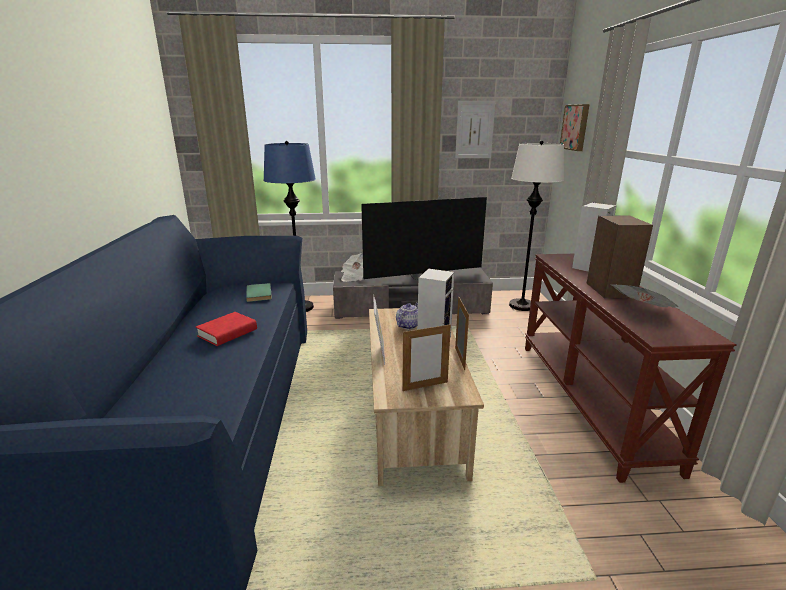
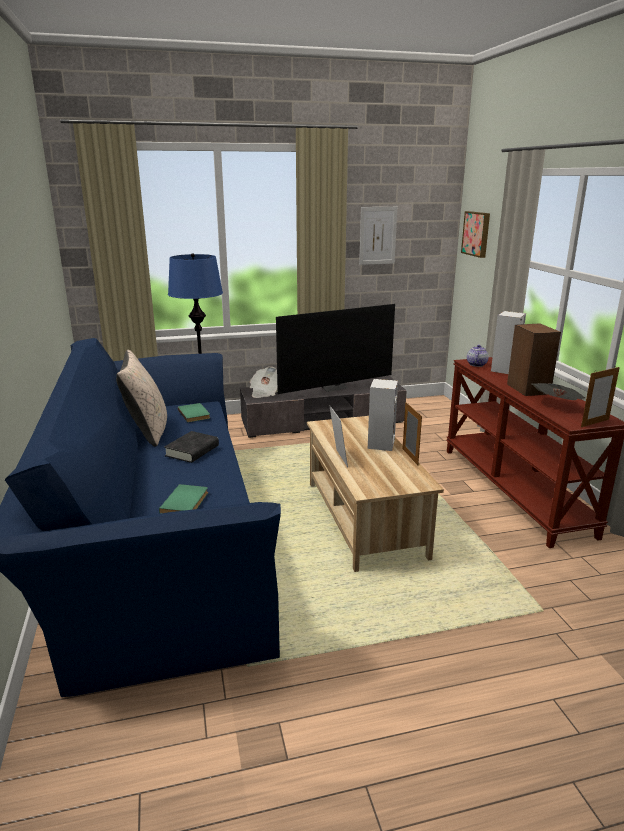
camera: 10 degrees left, 0 degrees up
red book [196,312,257,346] -> black book [164,431,219,463]
teapot [396,302,418,329] -> teapot moved to [467,345,489,367]
picture frame [402,323,451,391] -> picture frame moved to [581,367,620,427]
white floor lamp [509,141,564,311] -> none
none -> beige pillow [116,350,167,446]
none -> green book [159,484,208,514]

